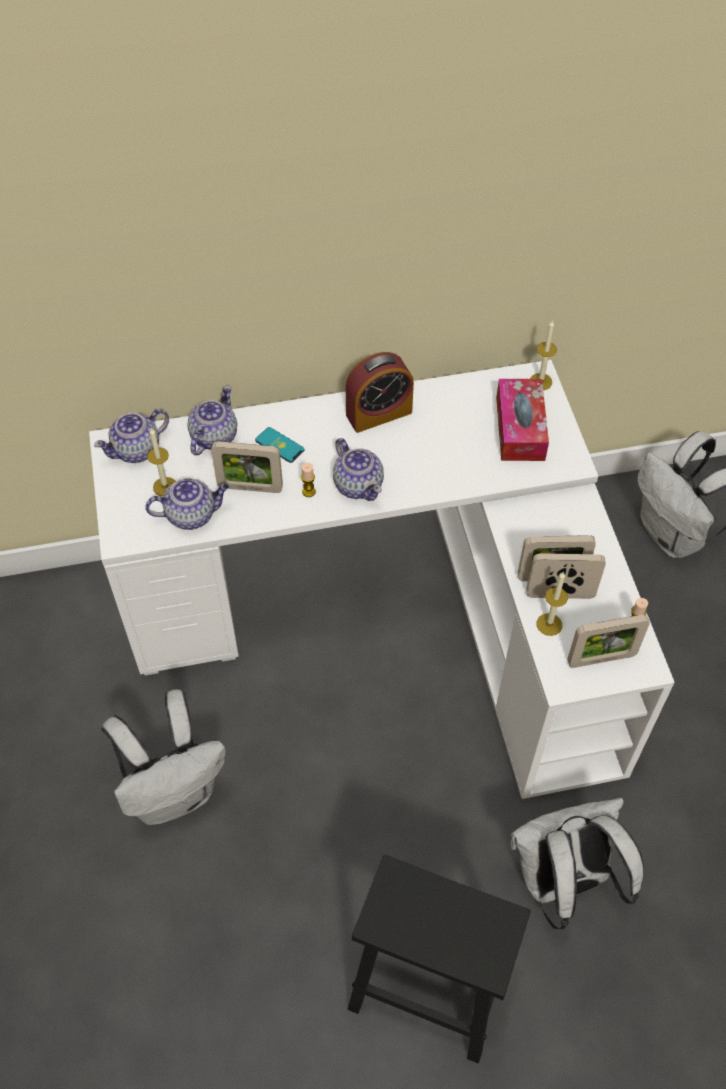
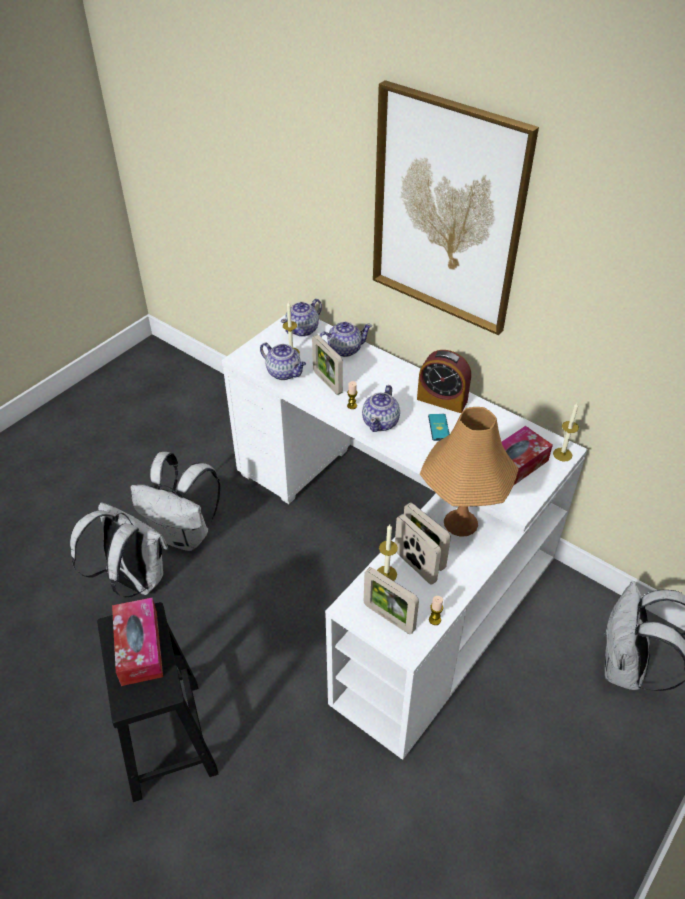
camera: 50 degrees right, 10 degrees down
teapot [94,409,169,463] -> teapot turned 60 degrees counterclockwise [281,299,322,337]
phone [255,427,304,463] -> phone moved to [428,414,449,441]
white backpack [510,798,644,929] -> white backpack moved to [70,502,168,598]
none -> tissue box [112,598,163,686]
none -> picture [373,80,539,335]
none -> orange table lamp [420,407,519,536]

